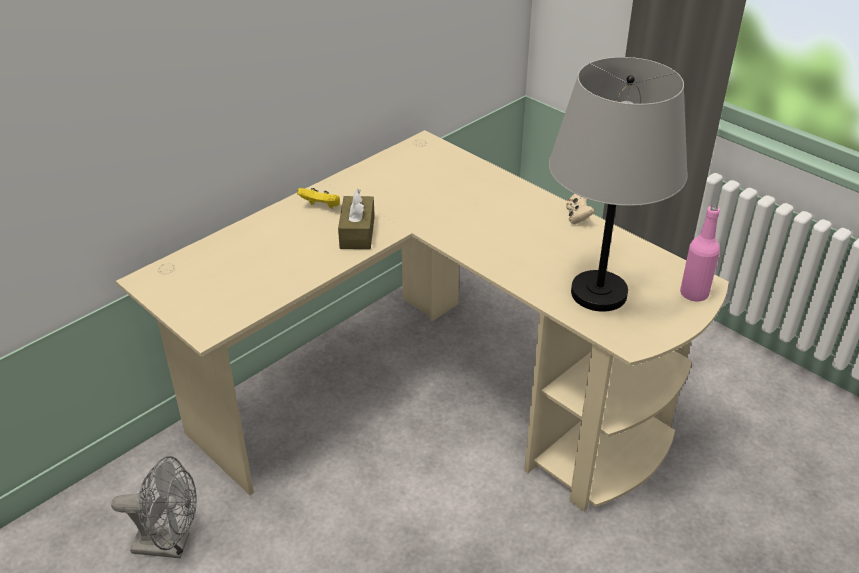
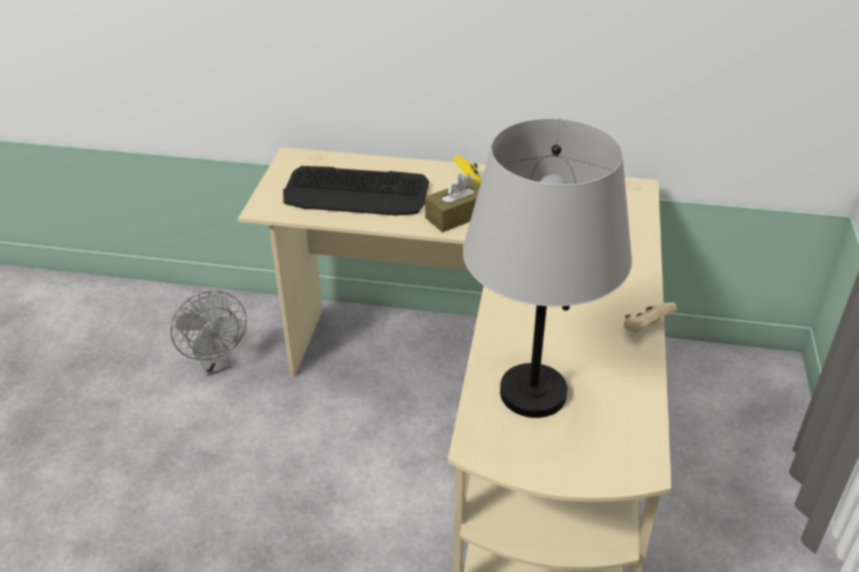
camera: 55 degrees right, 0 degrees up
pink bottle [680,206,720,301] -> none
none -> keyboard [283,166,429,216]

